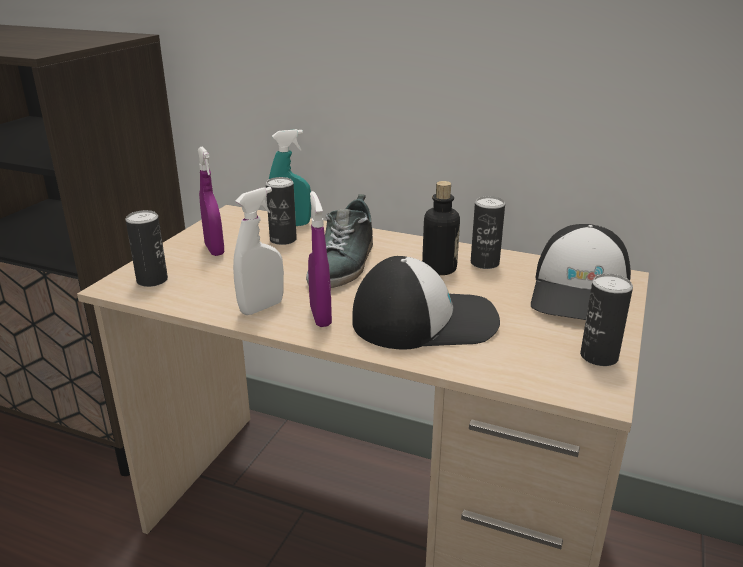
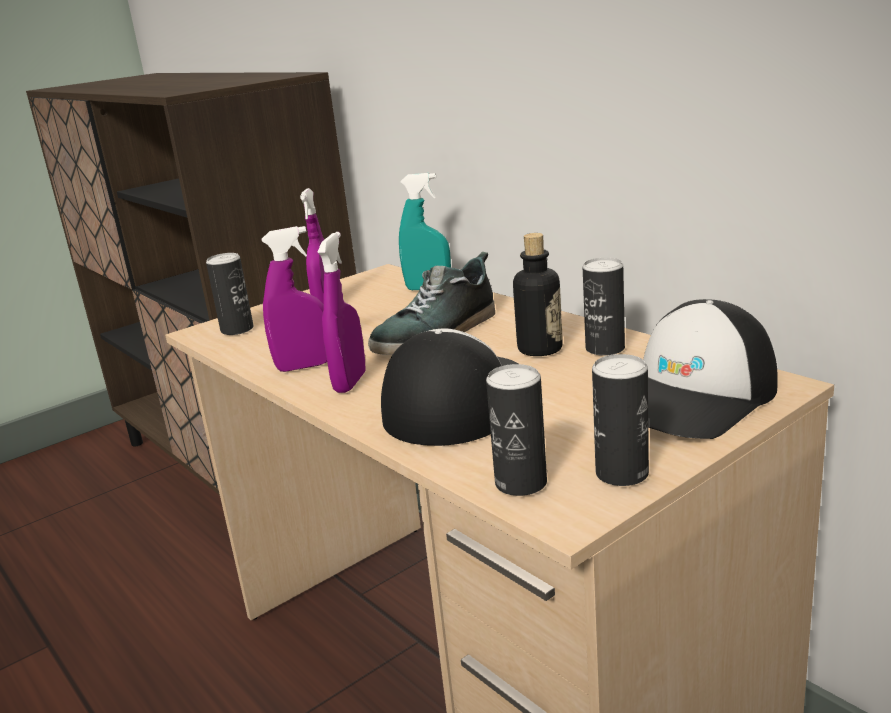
camera: 30 degrees right, 5 degrees down
white spray bottle [233,187,284,315] -> purple spray bottle [261,226,327,372]
can [266,177,297,245] -> can moved to [486,364,547,496]
cap [352,256,500,349] -> cap turned 90 degrees counterclockwise [381,328,518,446]

